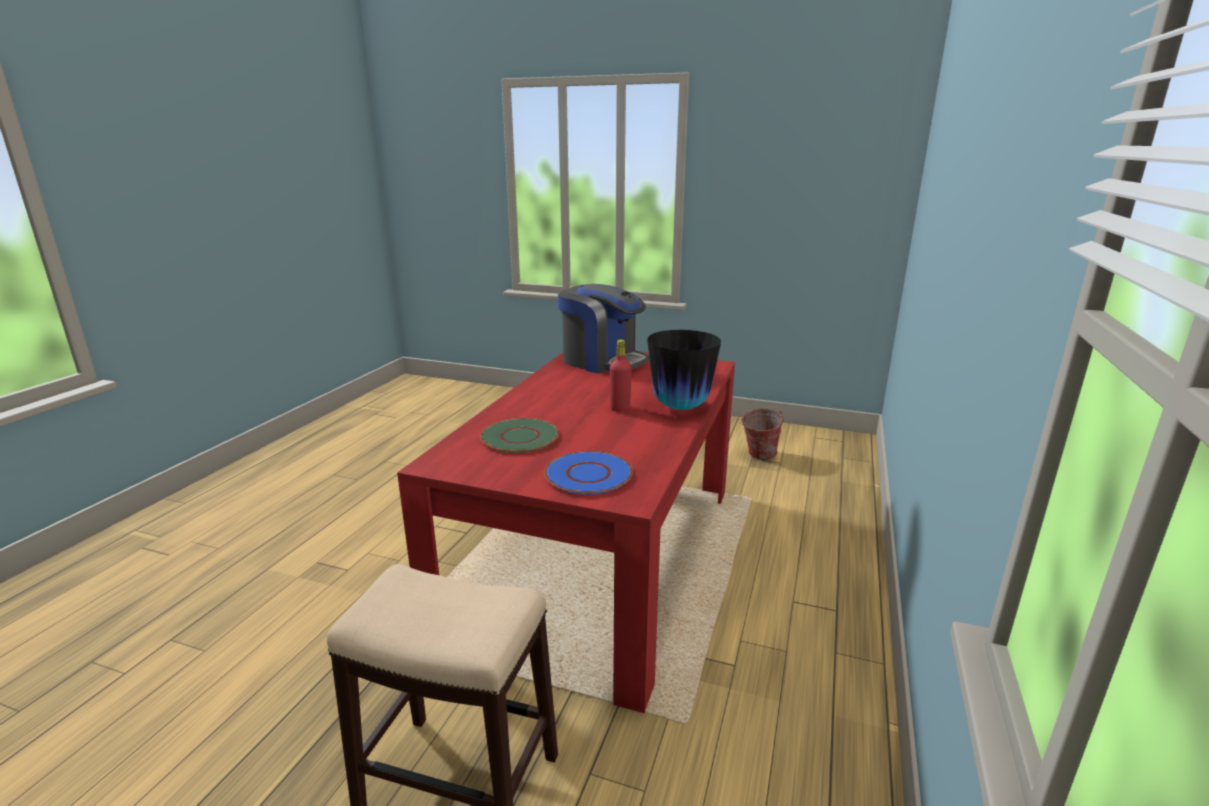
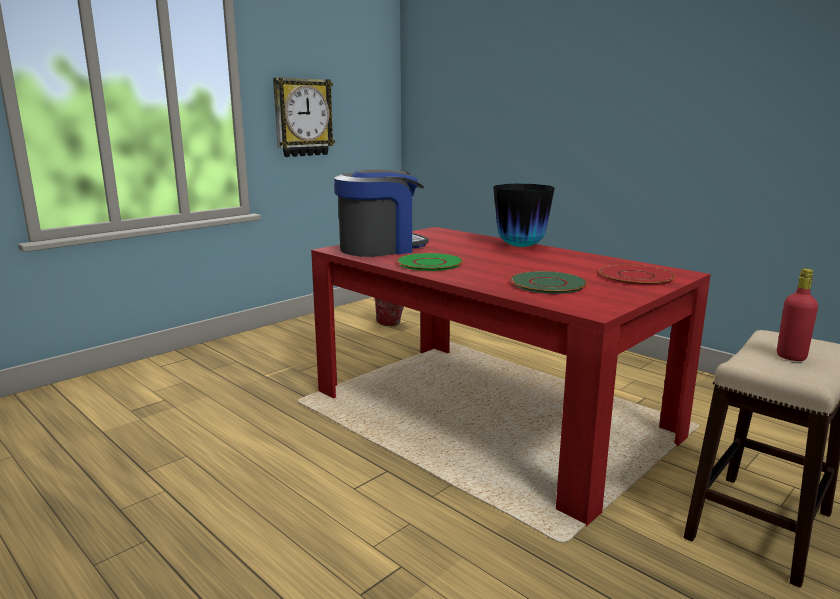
camera: 65 degrees left, 5 degrees down
blue plate [544,451,633,495] -> red plate [599,264,675,285]
red bottle [610,340,632,412] -> red bottle moved to [777,268,818,361]
none -> wall clock [273,77,335,157]
none -> green plate [396,253,463,271]

